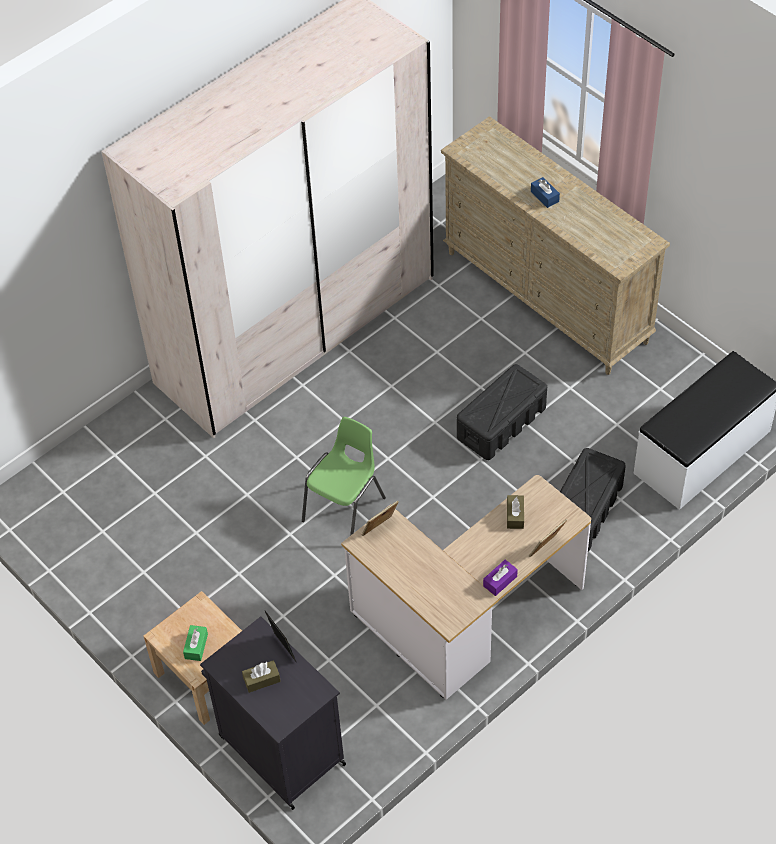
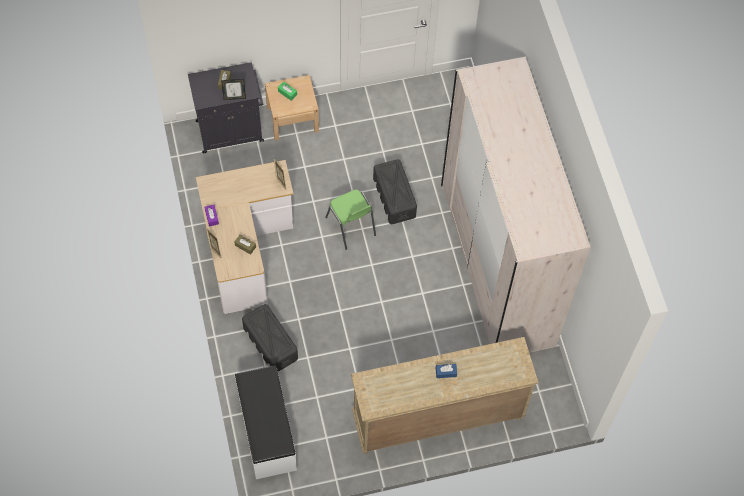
camera: 115 degrees right, 10 degrees up
black storage box [457,364,547,460] -> black storage box moved to [373,159,417,224]

